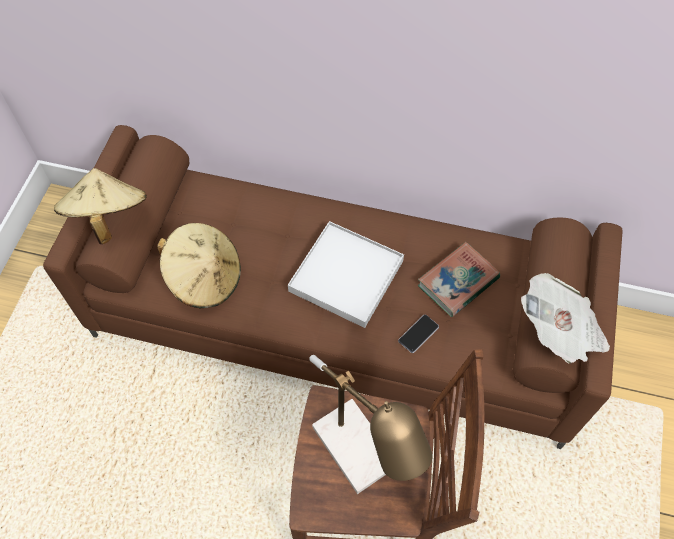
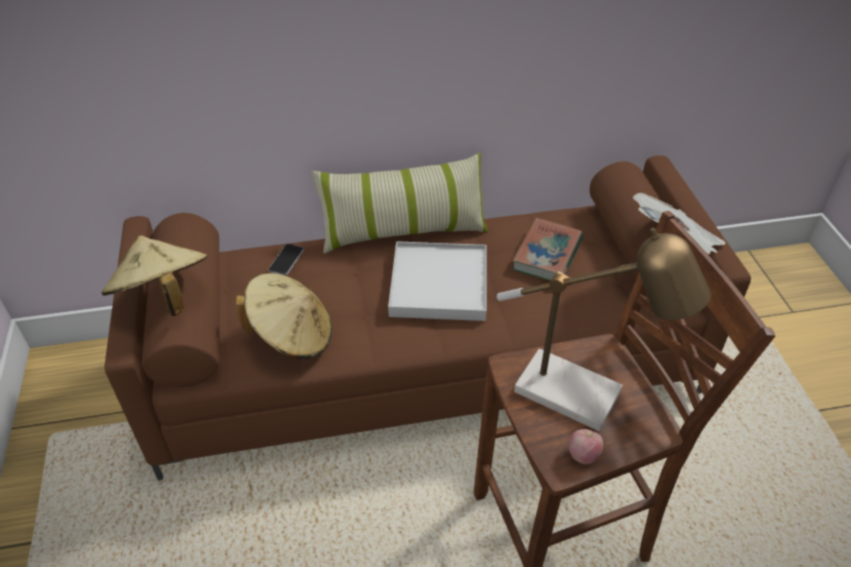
camera: 25 degrees left, 15 degrees down
phone [398,315,439,353] -> phone moved to [268,244,304,276]
none -> pillow [312,153,488,253]
none -> apple [568,429,603,464]

